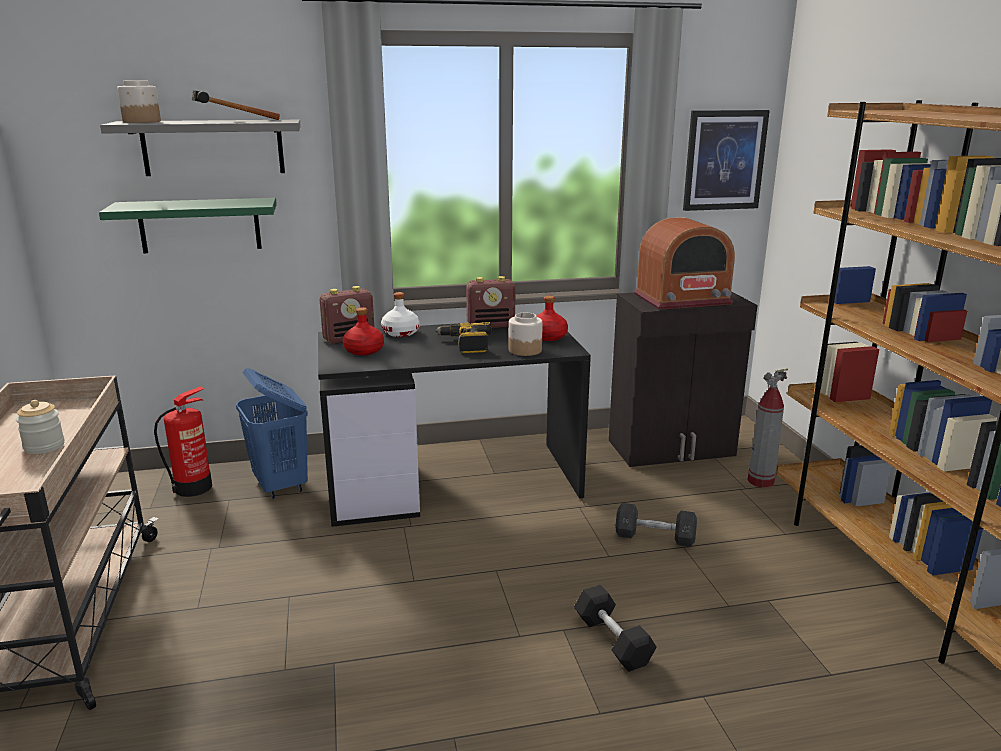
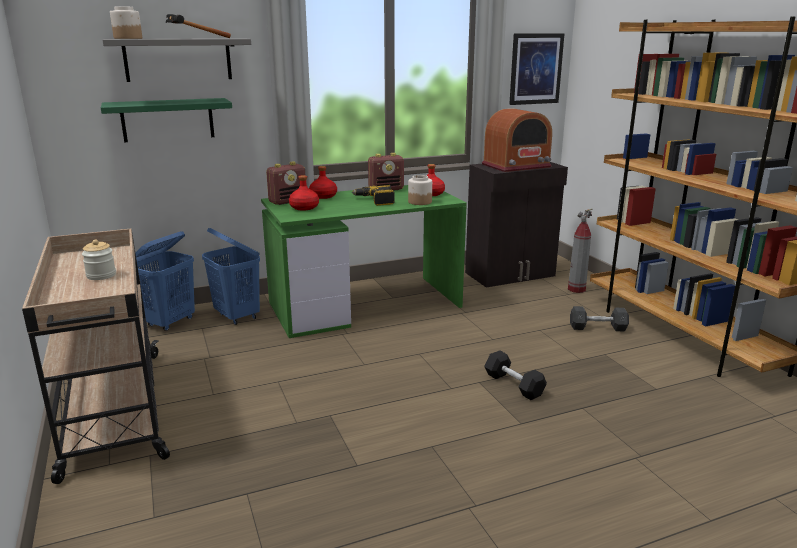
camera: 10 degrees left, 0 degrees up
fire extinguisher [154,386,212,497] -> blue laundry basket [135,231,195,331]
black desk [318,323,591,527] -> green desk [261,185,467,338]
white bottle [381,292,420,337] -> red bottle [309,166,337,199]
grey dumbbell [616,503,697,547] -> grey dumbbell moved to [570,306,629,332]

